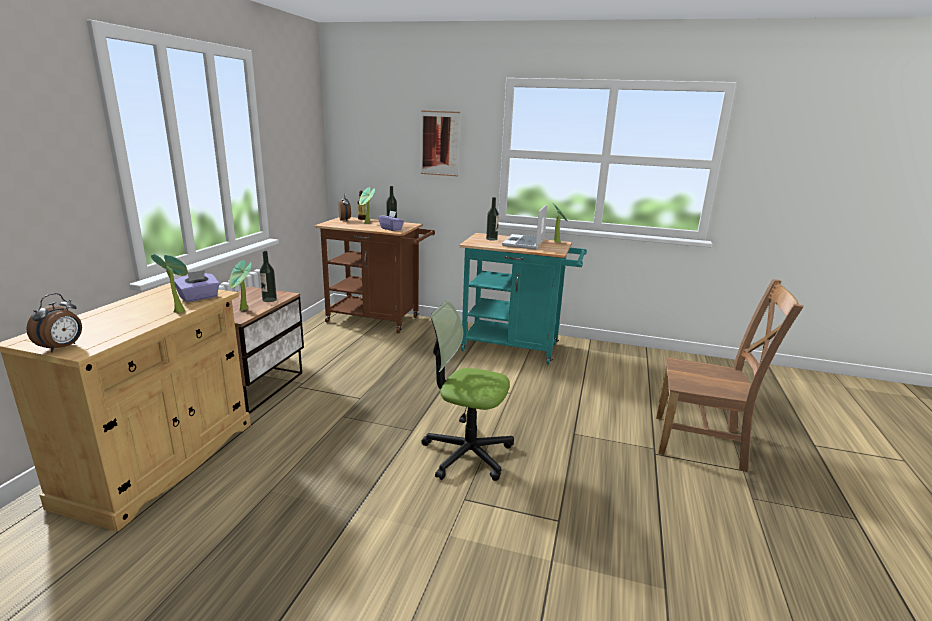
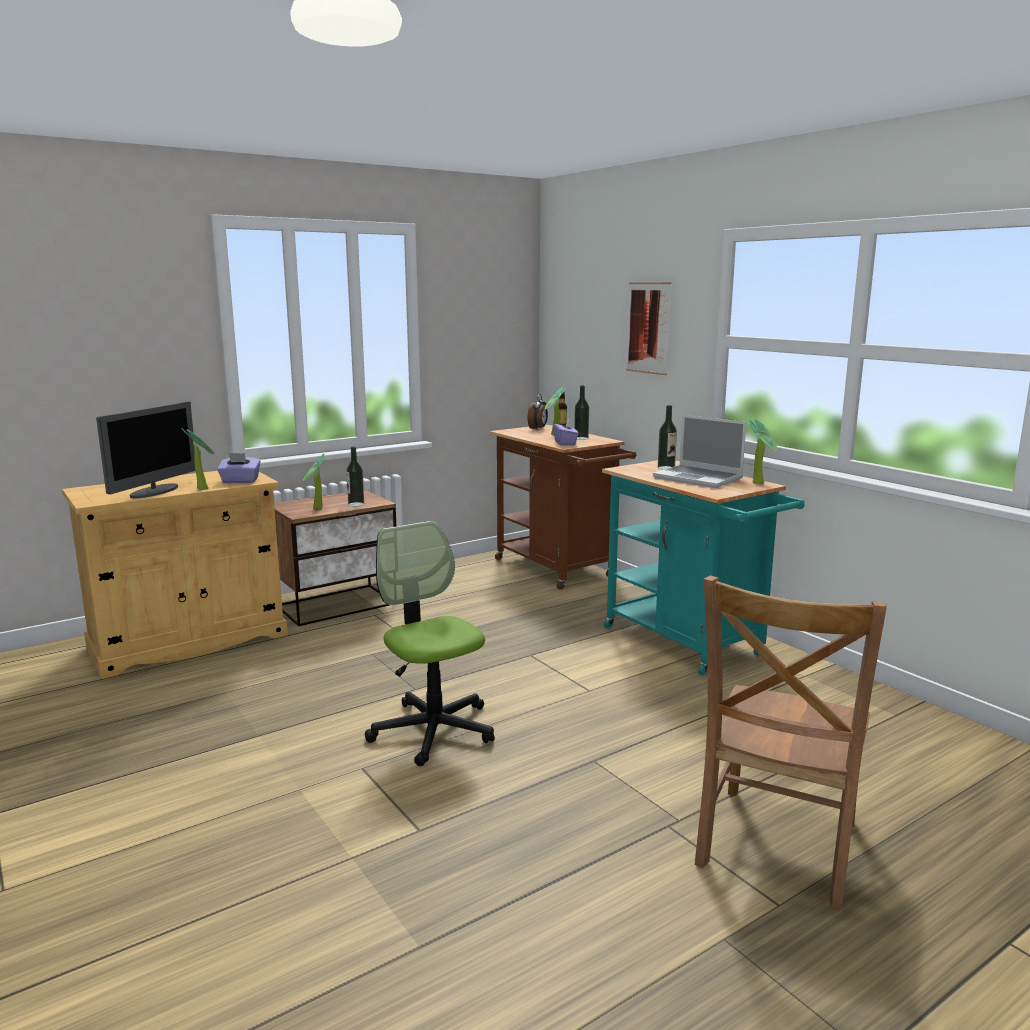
camera: 40 degrees right, 5 degrees down
alarm clock [26,293,82,352] -> none
laptop [502,204,547,250] -> laptop turned 105 degrees counterclockwise [653,415,746,488]
brown chair [656,279,804,472] -> brown chair turned 60 degrees clockwise [695,576,887,909]
none -> monitor [96,401,196,499]

